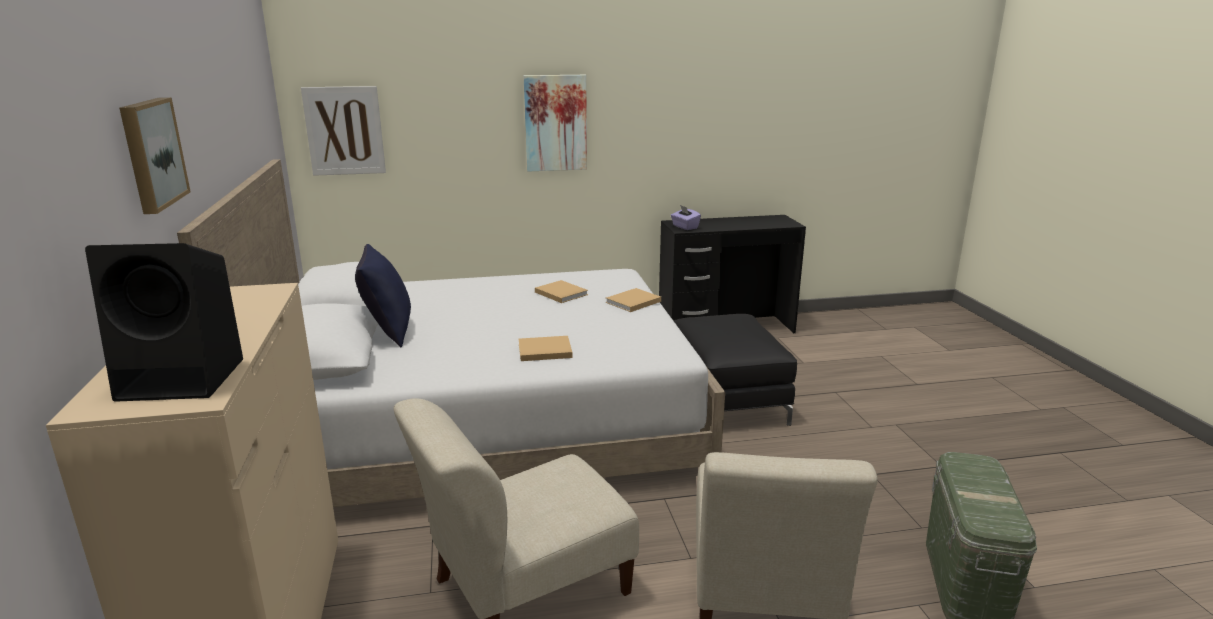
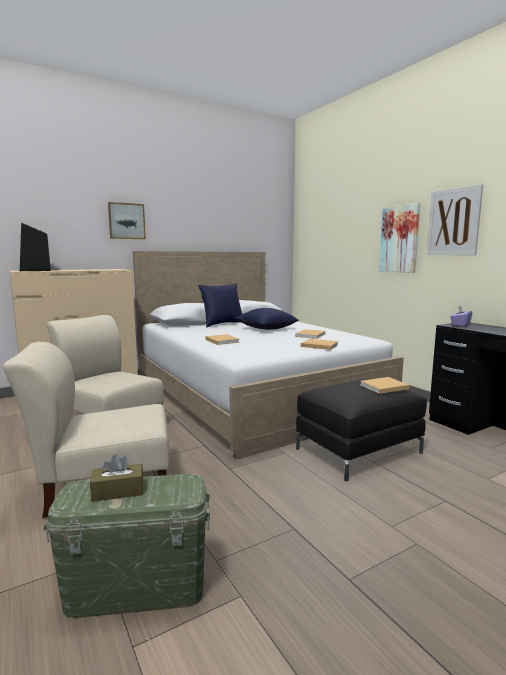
camera: 70 degrees right, 10 degrees down
picture [301,86,386,176] -> picture moved to [426,184,483,255]
none -> brown tissue box [90,454,143,502]
none -> blue pillow [235,308,299,330]
none -> beige book [361,377,409,394]

